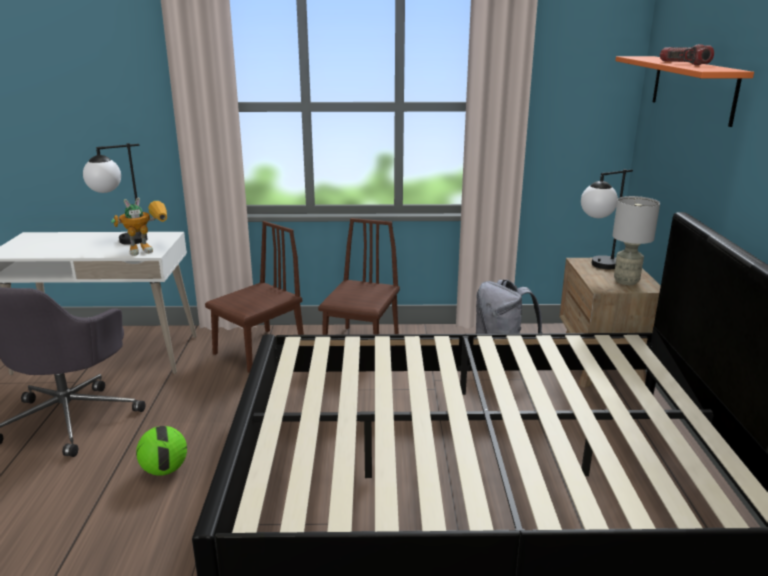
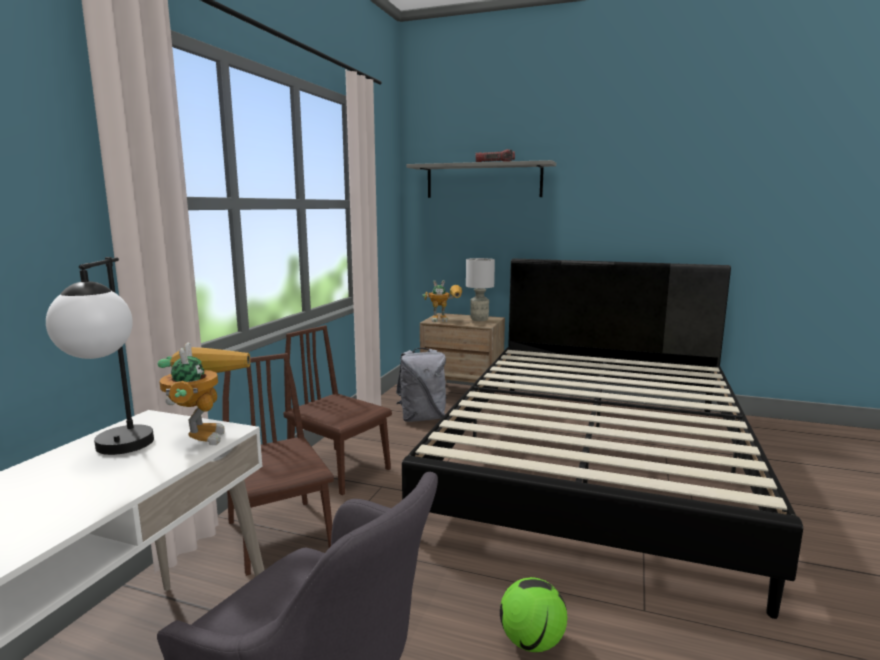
camera: 70 degrees left, 10 degrees down
table lamp [581,169,633,269] -> toy robot [422,280,462,322]
orange shelf [615,56,754,127] -> grey shelf [407,160,556,198]

